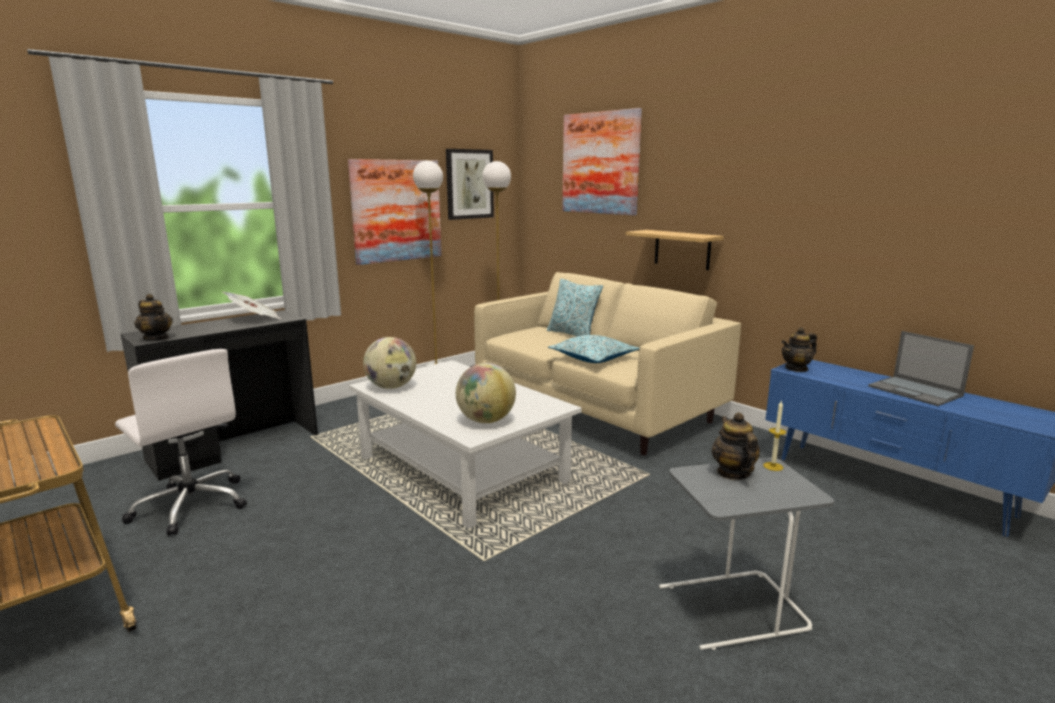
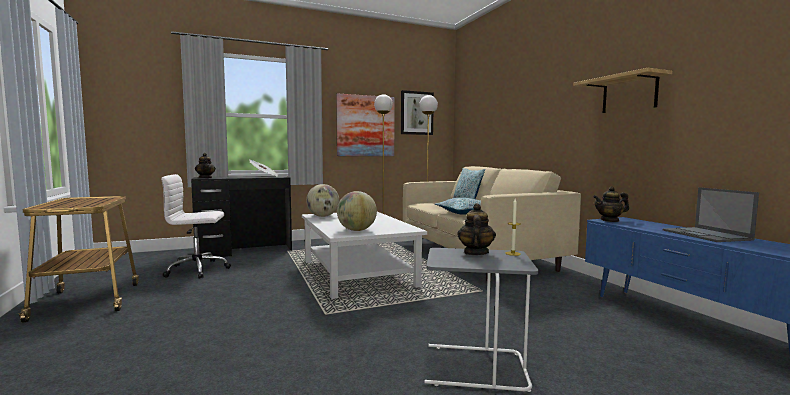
camera: 20 degrees right, 10 degrees down
white office chair [115,349,247,536] -> white office chair turned 105 degrees clockwise [161,174,231,279]
picture [562,108,642,215] -> none
shelf [626,230,724,270] -> shelf moved to [573,68,672,113]

